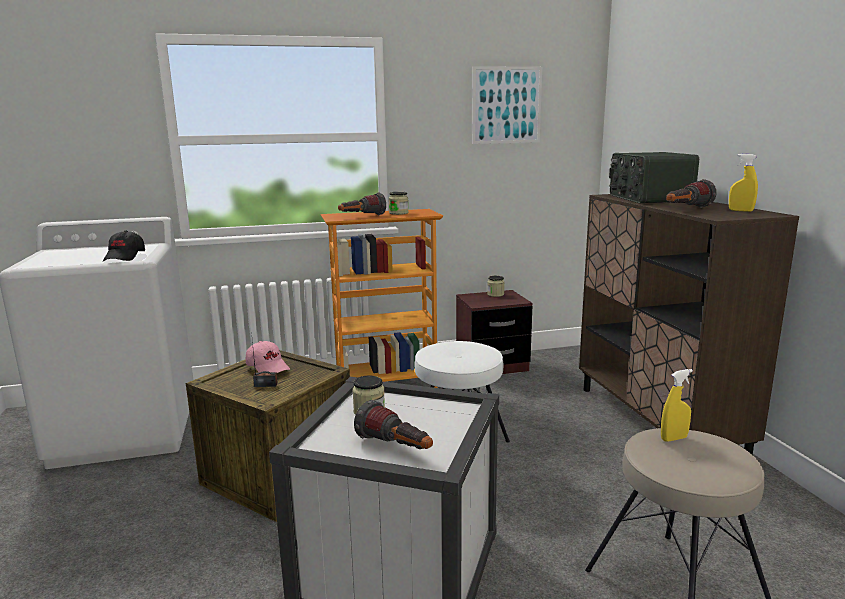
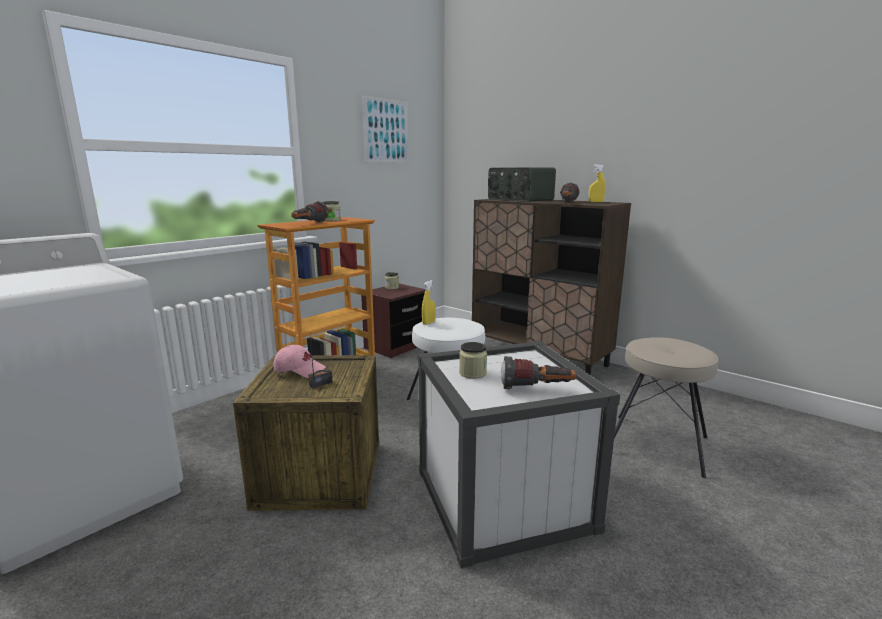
camera: 35 degrees left, 0 degrees up
black cap [103,231,145,261] -> none
yellow spray bottle [661,369,693,442] -> yellow spray bottle moved to [422,280,436,325]

